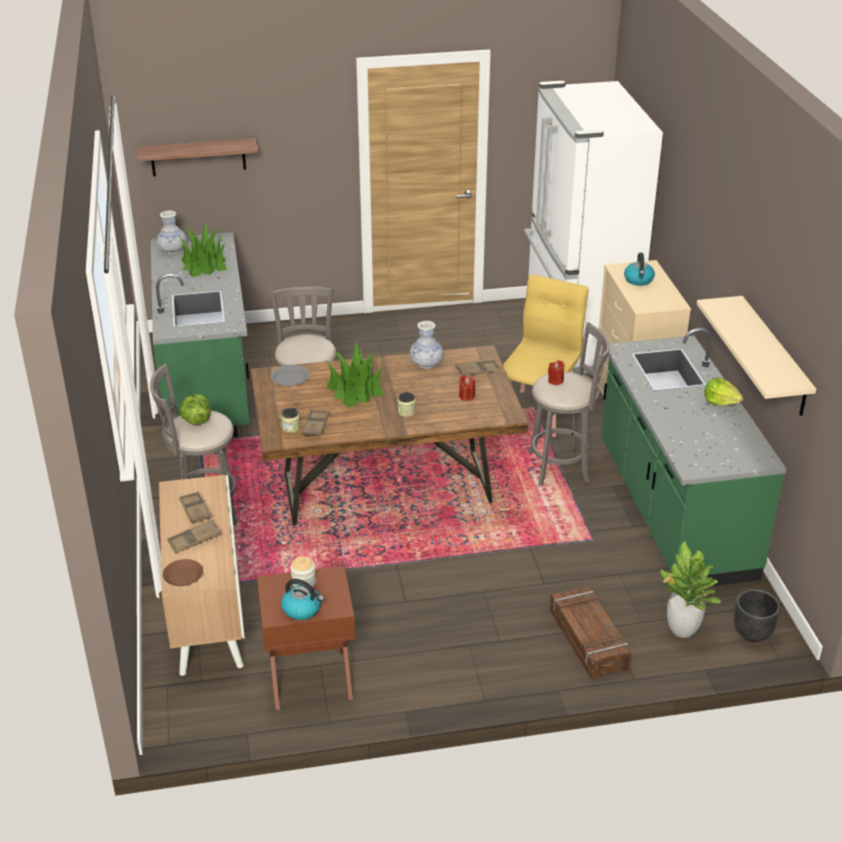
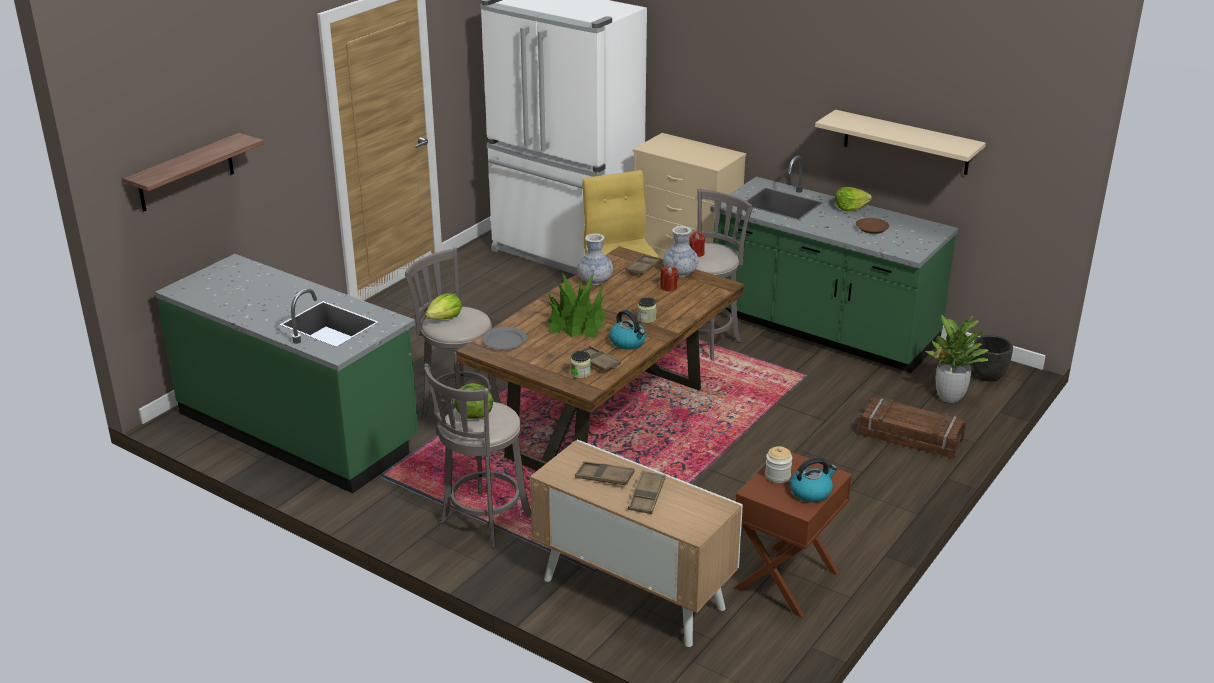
camera: 45 degrees left, 5 degrees down
vase [156,211,187,254] -> vase moved to [663,226,698,277]
brown plate [163,559,203,586] -> brown plate moved to [856,218,889,234]
potted plant [179,221,227,277] -> none
kettle [624,253,655,286] -> kettle moved to [609,310,646,350]
none -> lettuce [425,293,462,320]

